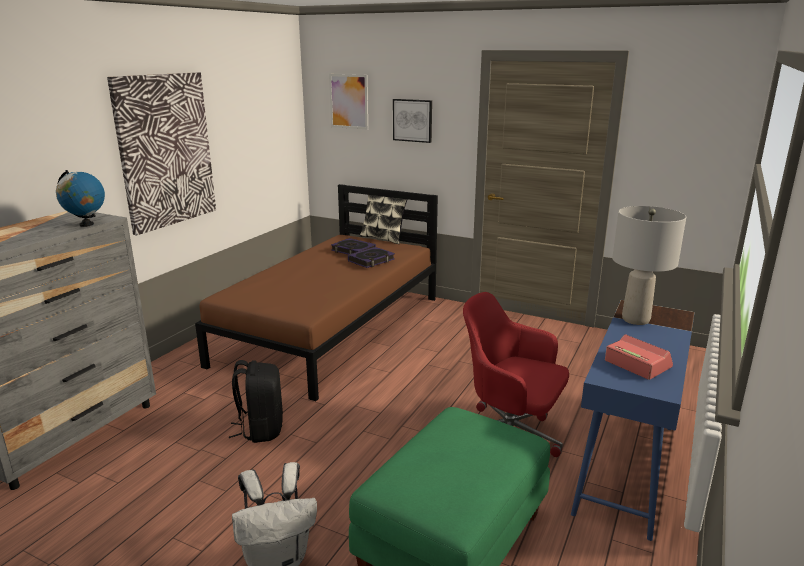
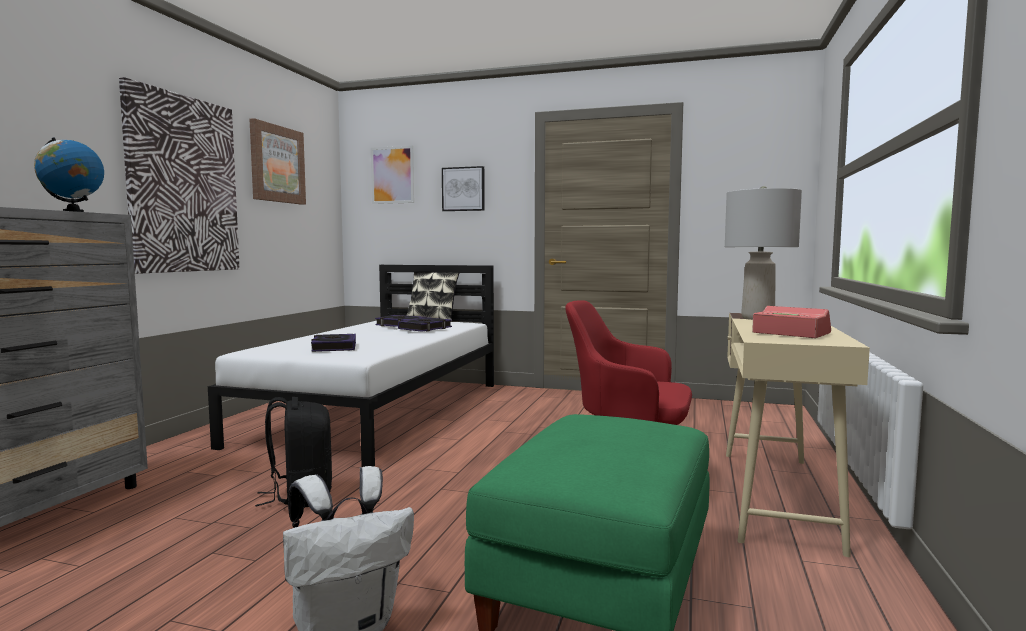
camera: 10 degrees left, 15 degrees down
brown bed [195,184,438,401] -> white bed [208,265,494,467]
blue desk [571,300,695,541] -> beige desk [726,313,870,557]
none -> picture [250,118,306,205]
none -> book [311,334,356,352]

